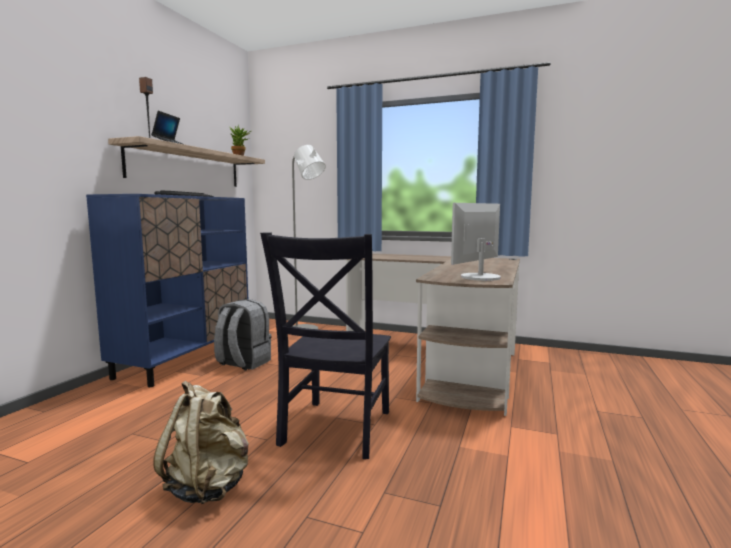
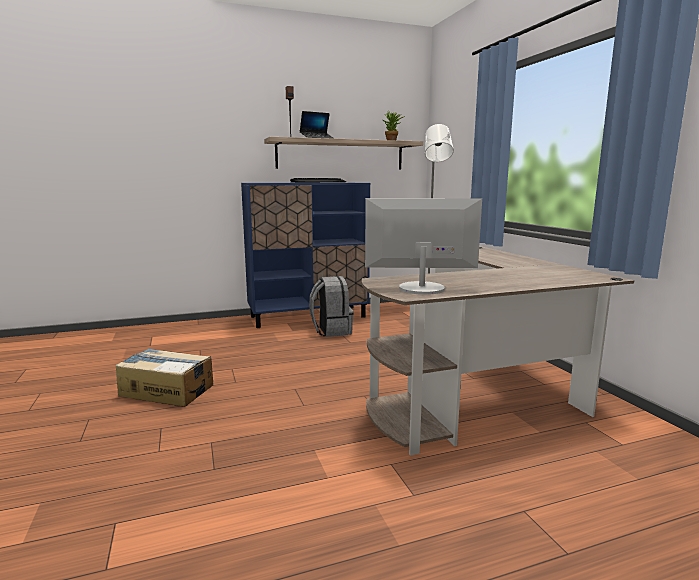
camera: 50 degrees right, 5 degrees up
beige backpack [153,380,249,504] -> cardboard box [116,348,213,407]
black chair [260,232,391,459] -> none

